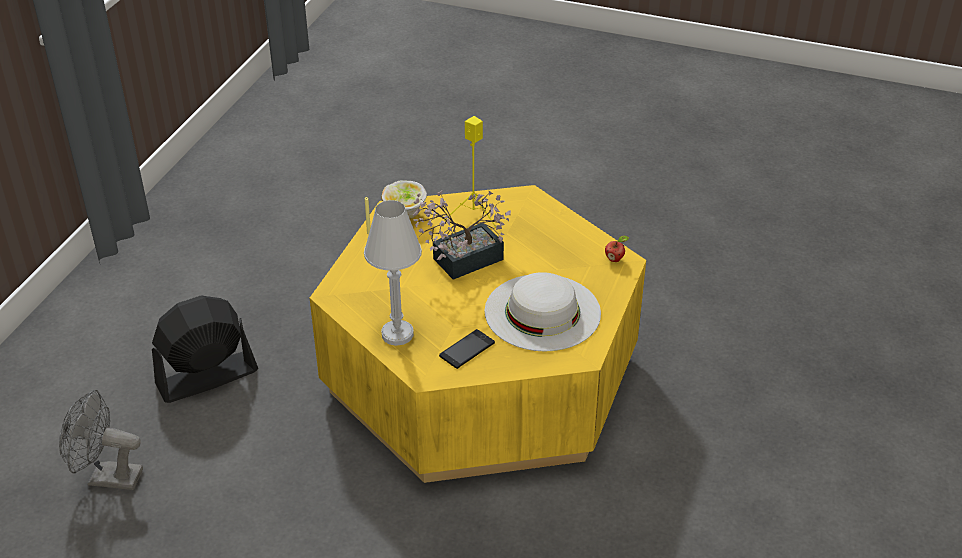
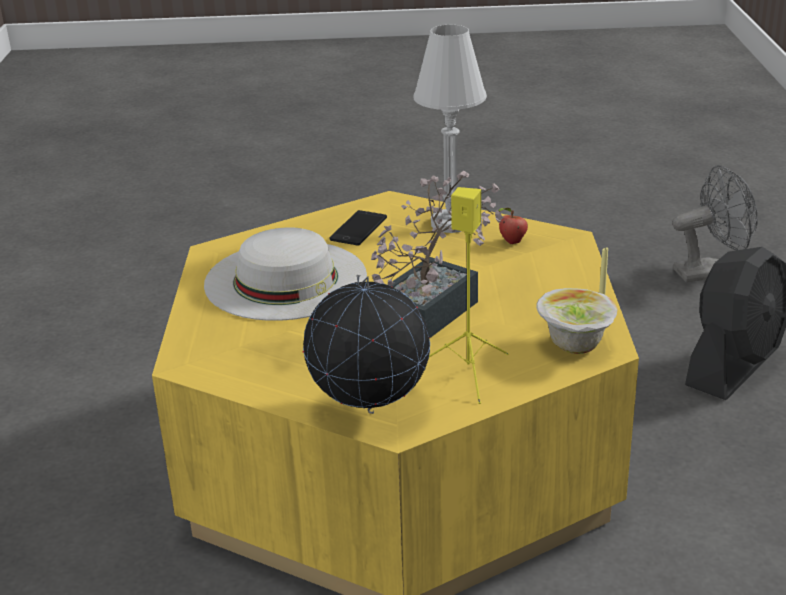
camera: 160 degrees right, 10 degrees down
apple [605,236,629,262] -> apple moved to [499,208,528,244]
none -> globe [303,275,430,414]

